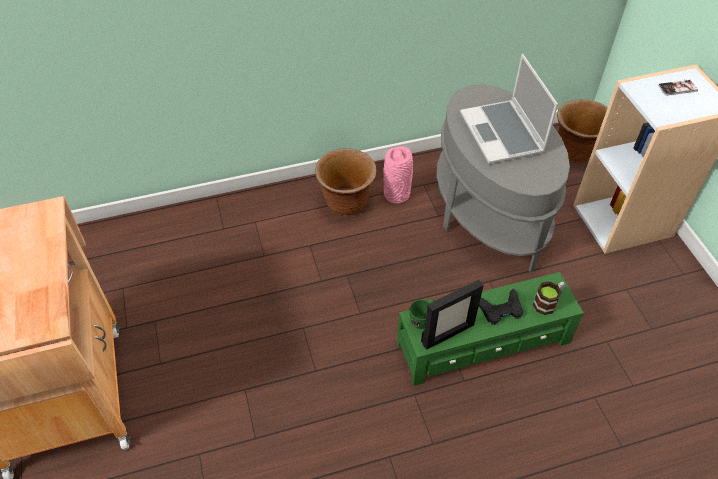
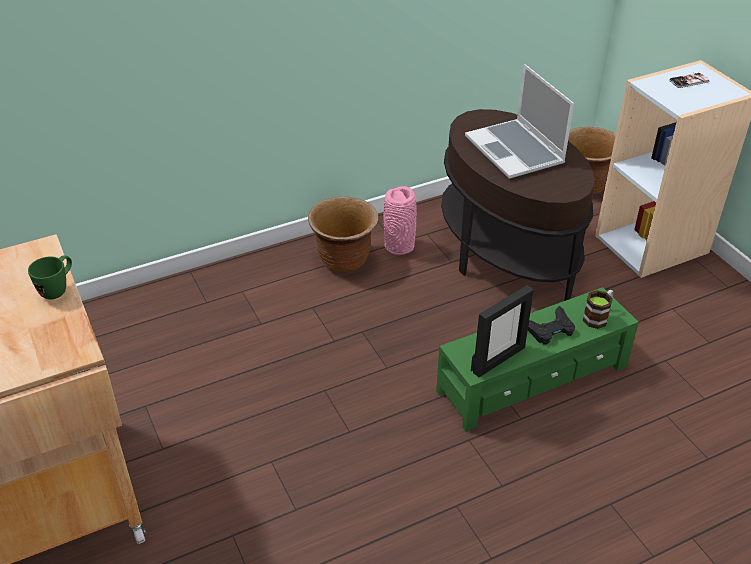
camera: 10 degrees left, 10 degrees down
green mug [410,298,435,329] -> green mug moved to [28,255,72,299]
grey side table [437,84,570,272] -> brown side table [441,109,595,301]

